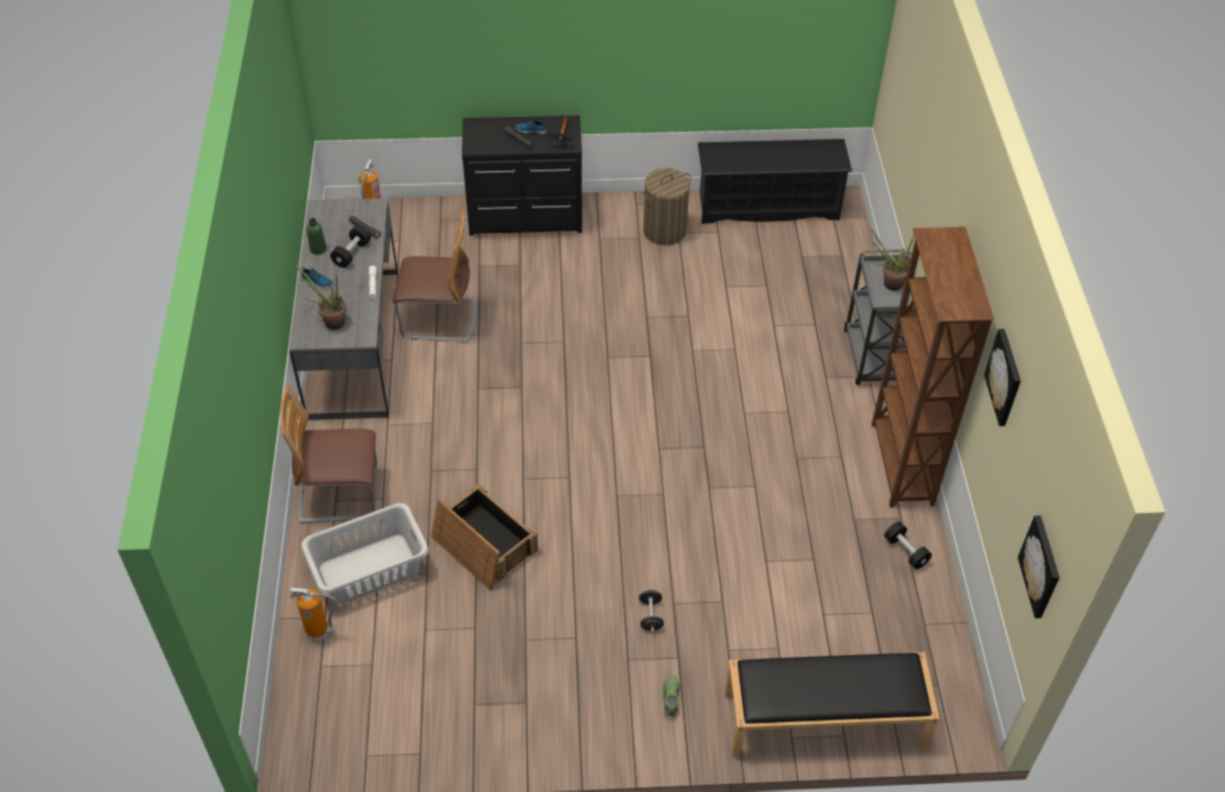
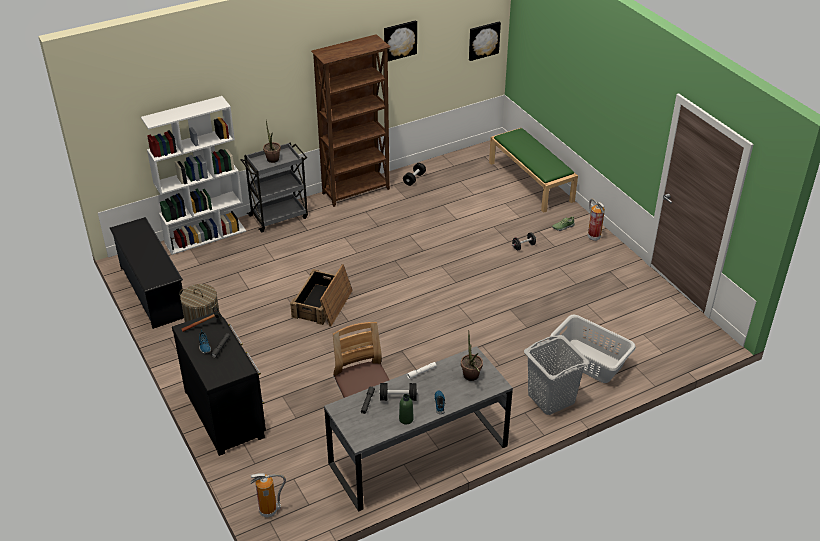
camera: 115 degrees left, 10 degrees down
chair [280,384,377,523] -> grey laundry basket [524,335,589,415]
fire extinguisher [289,587,338,641] -> fire extinguisher moved to [588,199,605,241]
crate [431,483,538,591] -> crate moved to [290,264,353,326]
black bench [725,652,939,757] -> green bench [489,128,578,213]
none -> white bookcase [141,96,246,255]

